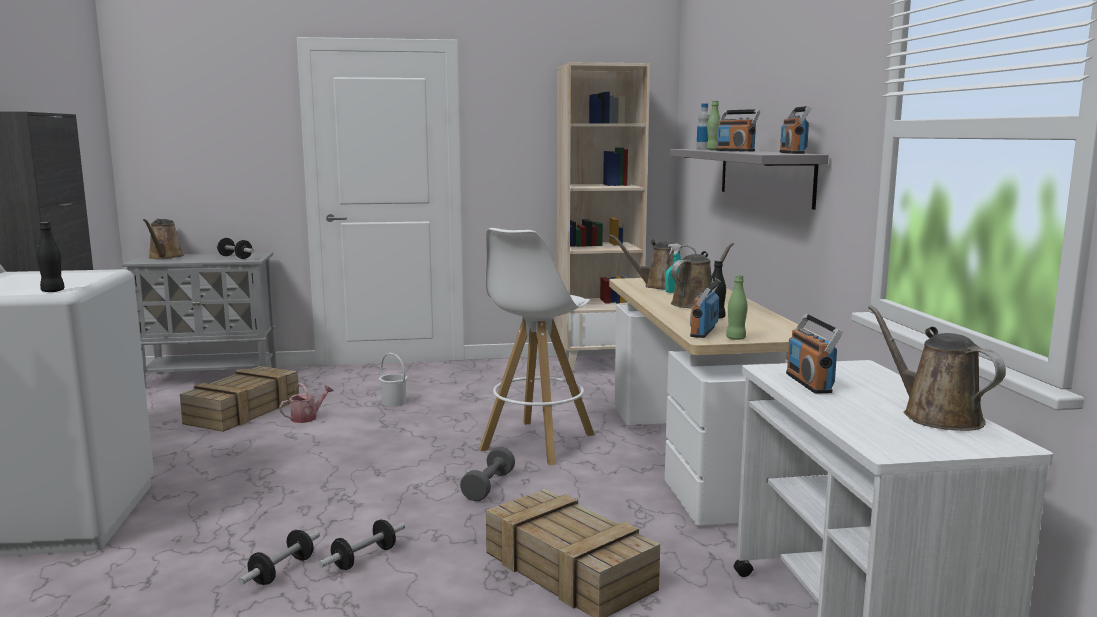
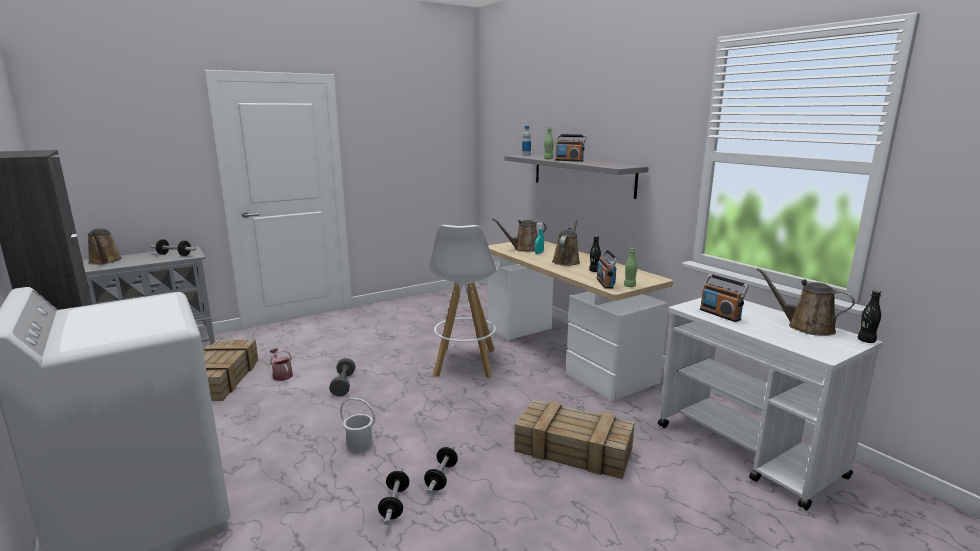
camera: 25 degrees left, 5 degrees up
black bottle [37,222,65,292] -> black bottle moved to [857,290,881,343]
watering can [279,383,334,423] -> watering can turned 60 degrees counterclockwise [269,348,293,381]
white bucket [379,353,407,407] -> white bucket moved to [340,398,375,452]
grey dumbbell [460,447,515,501] -> grey dumbbell moved to [329,358,355,396]
beige bookcase [556,62,650,372] -> none
radio [780,106,811,154] -> none

